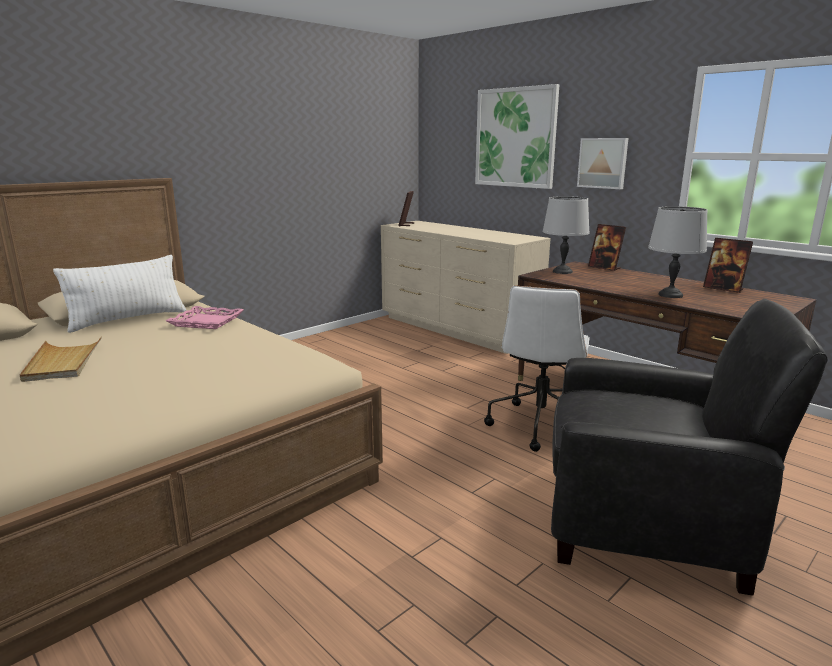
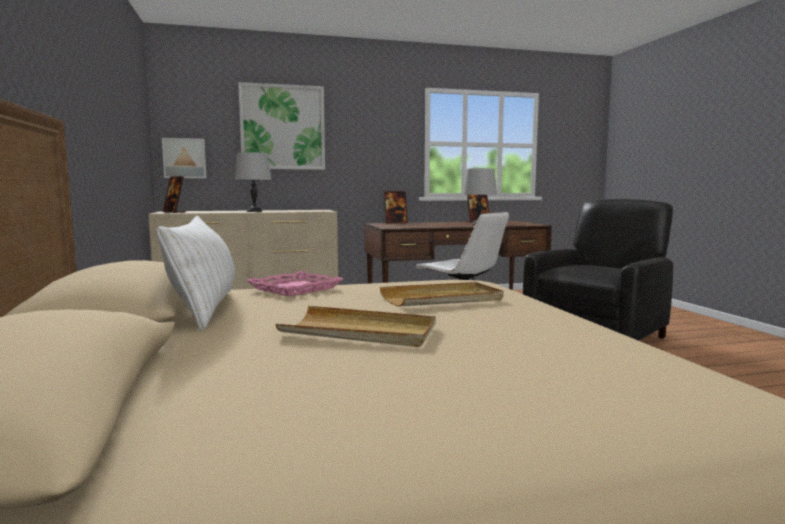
camera: 60 degrees left, 10 degrees down
grey table lamp [543,196,590,274] -> grey table lamp moved to [235,152,272,212]
picture [577,138,628,189] -> picture moved to [162,138,206,178]
none -> beige tray [380,282,504,307]

